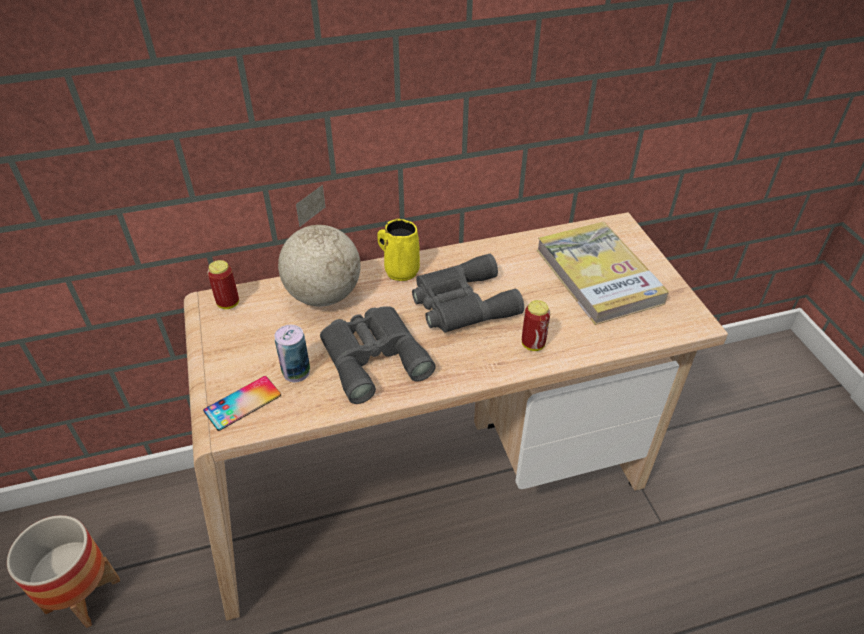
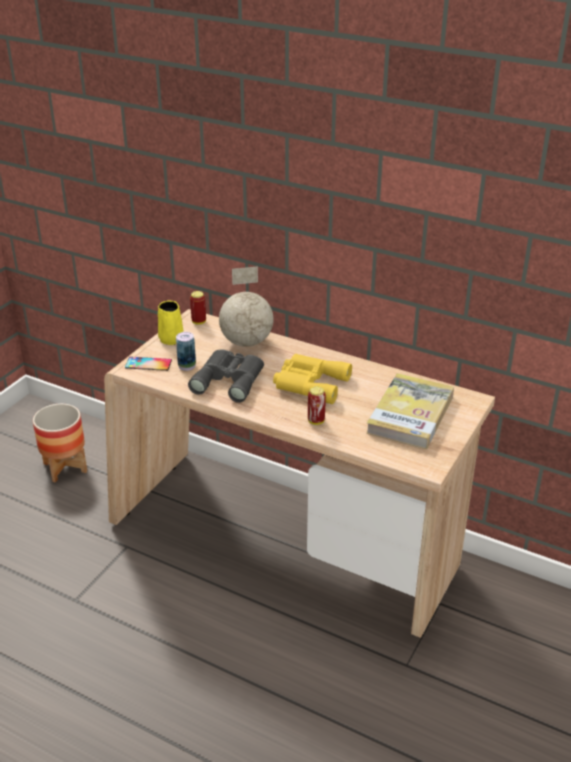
camera: 45 degrees right, 10 degrees down
yellow mug [377,219,420,281] -> yellow mug moved to [158,300,183,345]
grey binoculars [412,254,524,333] -> yellow binoculars [273,354,352,404]

